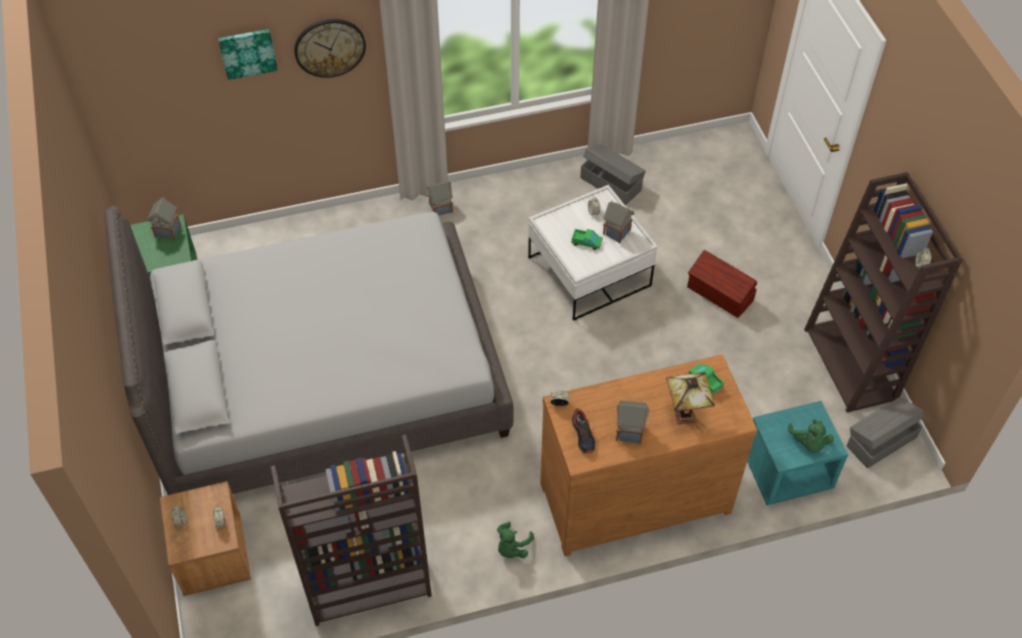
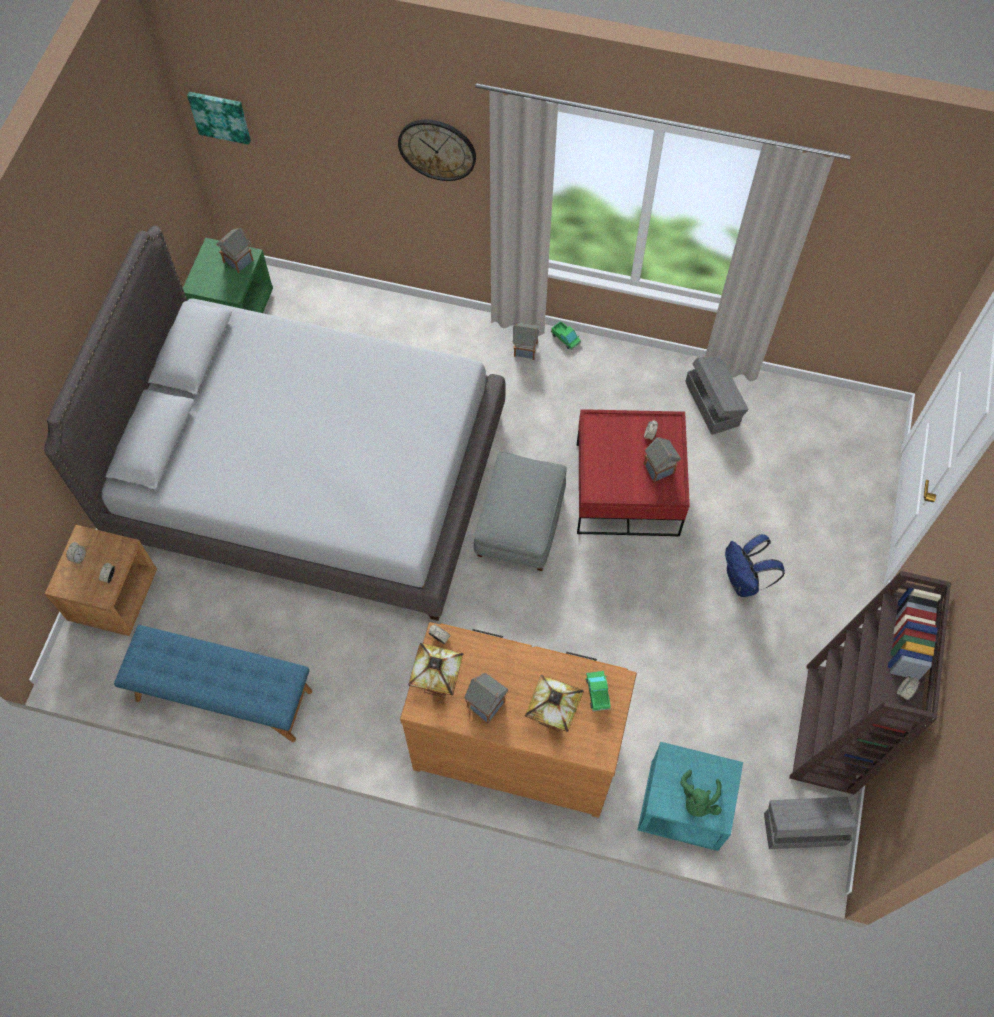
camera: 30 degrees right, 10 degrees up
picture [218,29,278,80] -> picture moved to [187,92,251,145]
brown bookcase [271,435,432,626] -> blue bench [114,625,312,742]
green plush toy [497,521,534,558] -> none
white coffee table [528,185,658,321] -> red coffee table [577,409,690,536]
toy truck [571,229,603,250] -> toy truck moved to [551,322,581,350]
shoe [572,408,595,453] -> table lamp [408,643,463,698]
brown storage box [687,250,757,318] -> blue backpack [725,534,785,597]
none -> grey ottoman [474,452,567,571]

